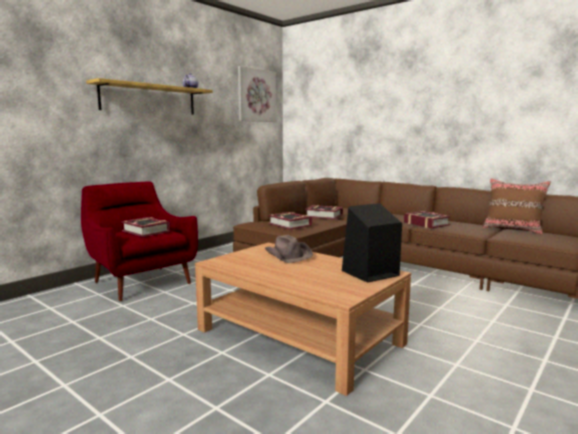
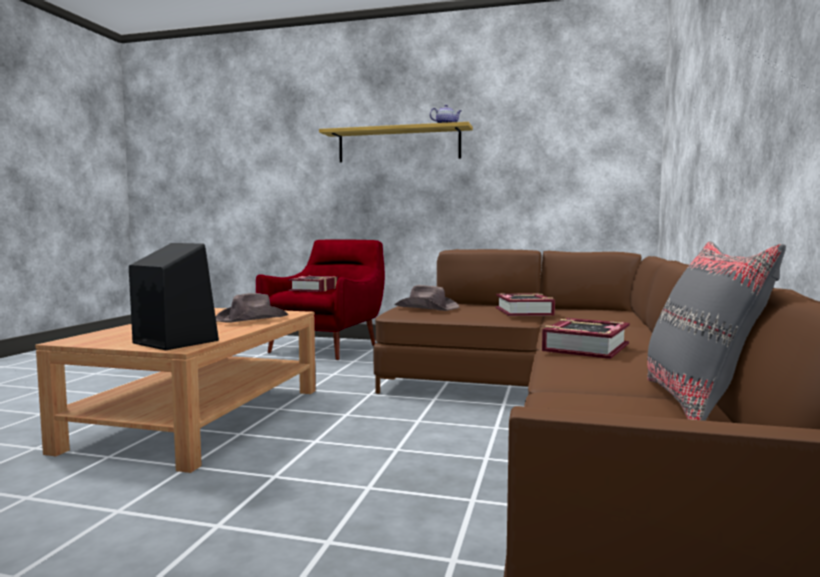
camera: 65 degrees right, 5 degrees down
picture [238,66,276,122] -> none
book [268,212,312,230] -> brown hat [394,285,459,311]
brown pillow [483,178,551,235] -> grey pillow [647,241,786,421]

